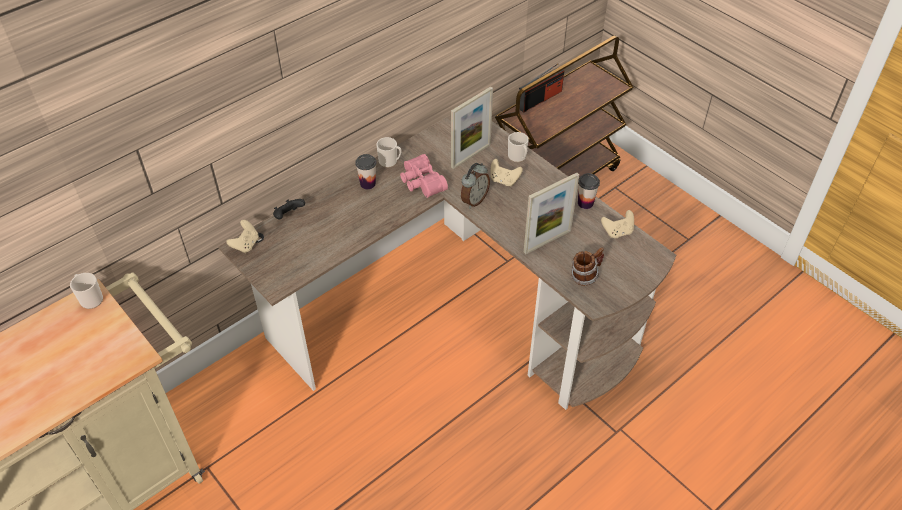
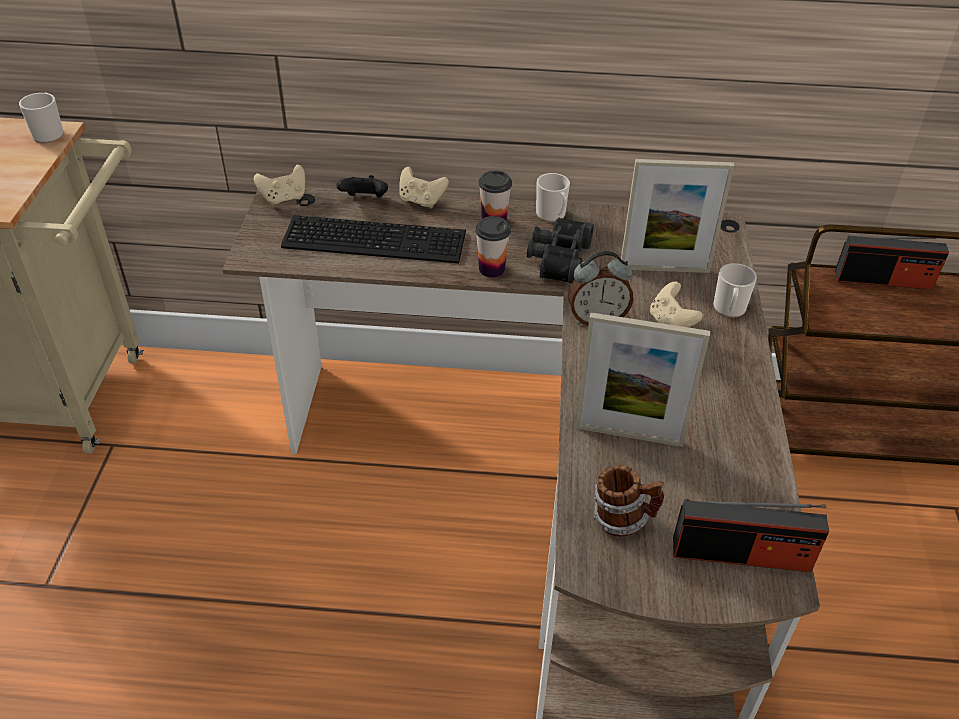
camera: 45 degrees right, 5 degrees down
pink binoculars [400,154,448,198] -> black binoculars [527,217,594,284]
cup [578,173,600,209] -> cup moved to [475,216,511,278]
beige game controller [601,210,634,238] -> beige game controller moved to [399,167,449,209]
none -> keyboard [281,215,466,263]
none -> radio [673,499,829,572]

